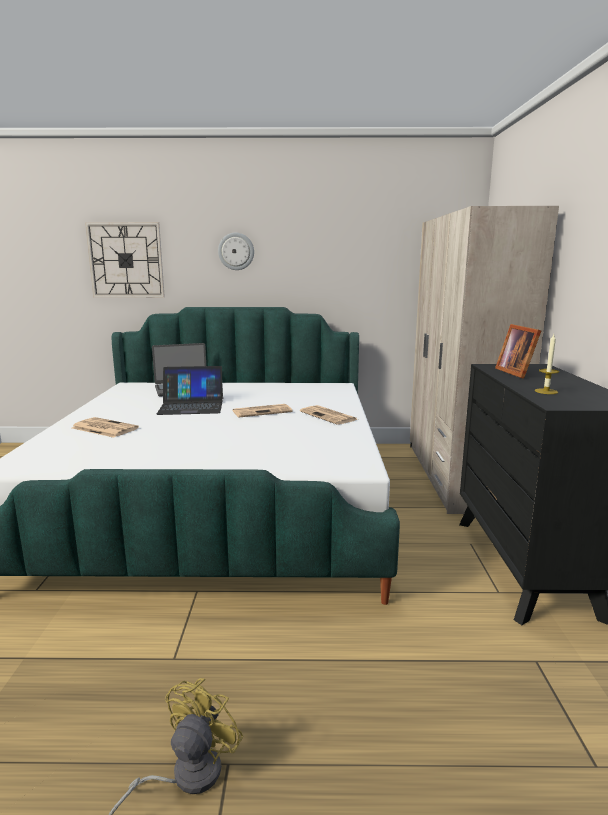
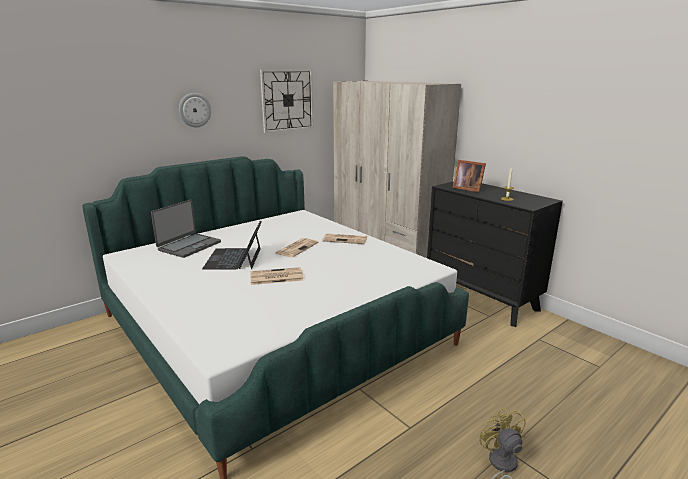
camera: 40 degrees left, 5 degrees up
newspaper [72,417,139,438] -> newspaper moved to [250,267,303,285]
wall clock [85,222,165,297] -> wall clock moved to [260,69,314,133]
laptop [156,366,223,415] -> laptop turned 135 degrees clockwise [202,221,262,270]

